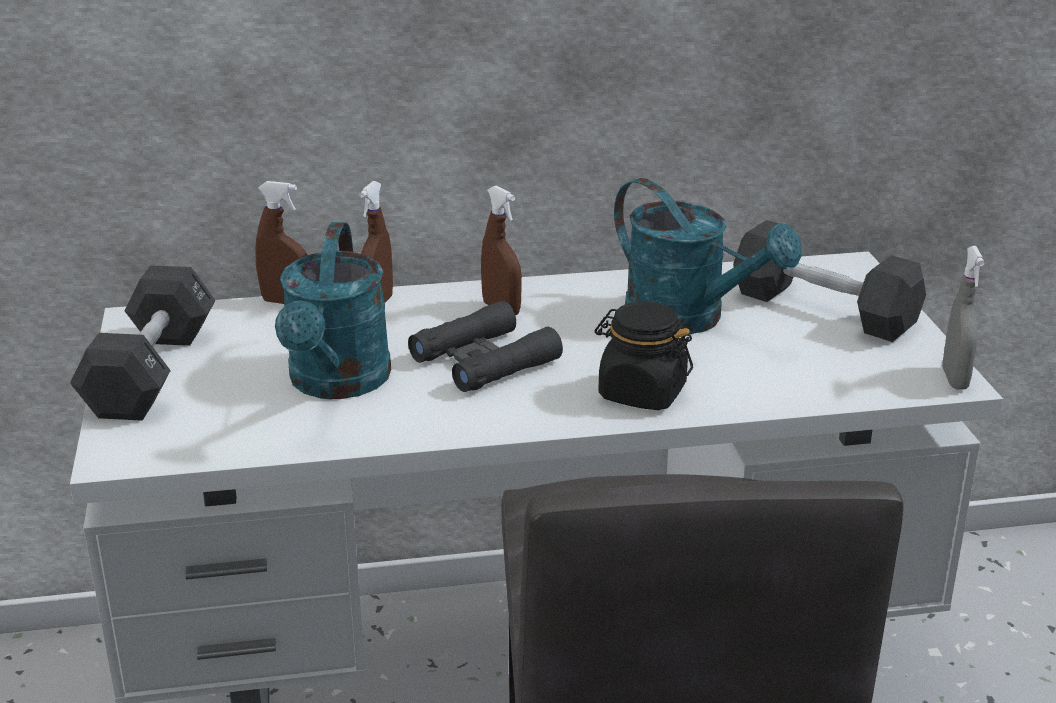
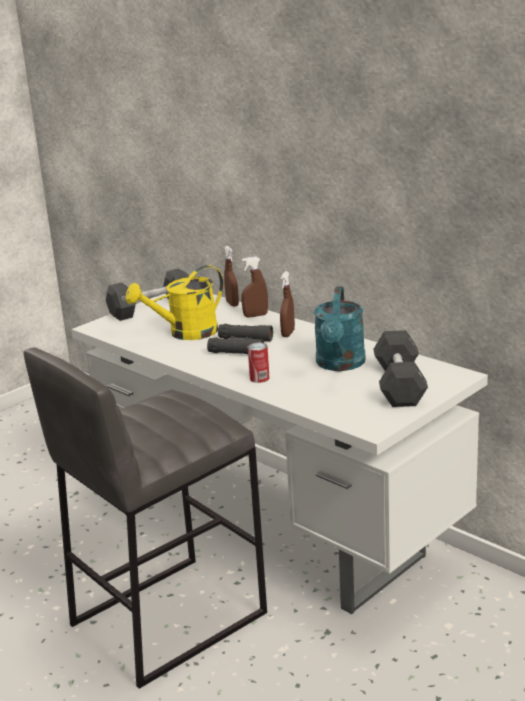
camera: 55 degrees right, 5 degrees down
turquoise watering can [275,222,391,399] -> yellow watering can [126,265,223,340]
black jar [595,301,693,410] -> can [248,342,270,383]
grey spray bottle [942,246,985,389] -> none

